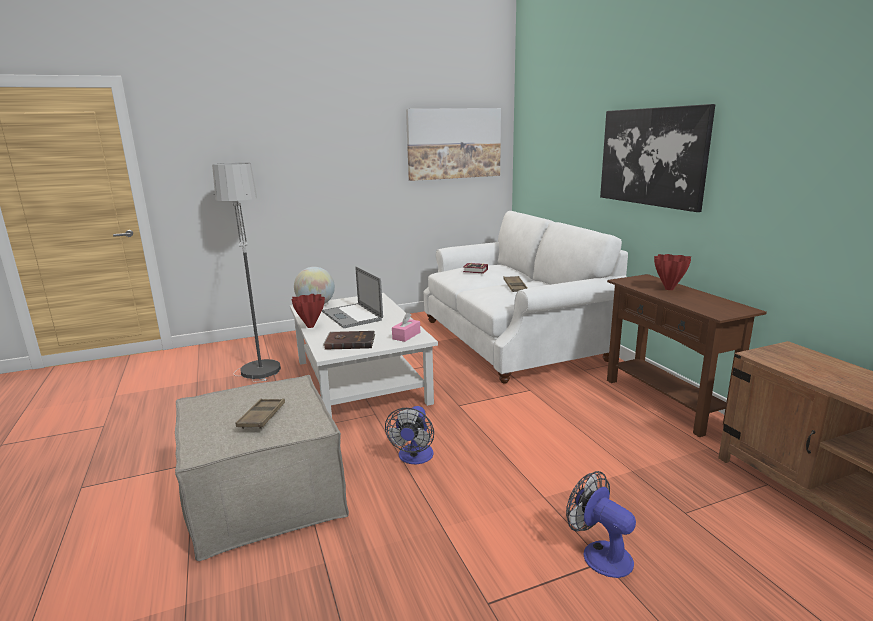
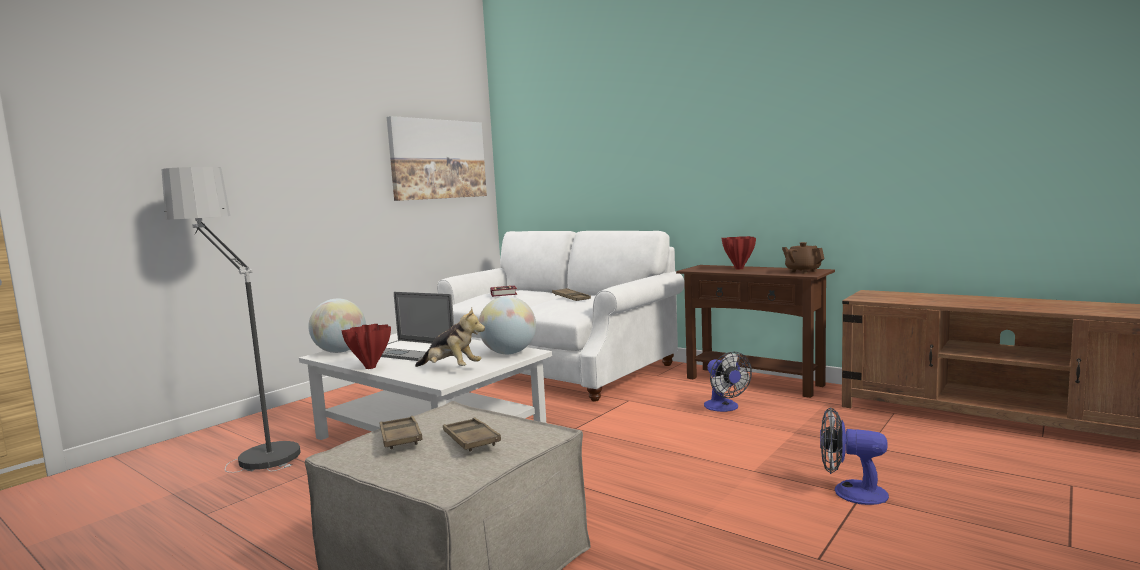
camera: 30 degrees left, 10 degrees down
brown book [323,331,376,350] -> plush toy [415,308,485,367]
fan [385,406,434,464] -> fan moved to [704,352,752,412]
pink tissue box [392,313,420,342] -> globe [479,296,536,354]
picture [600,104,715,212] -> none
none -> brown tray [380,416,423,449]
none -> brown teapot [782,242,825,273]

